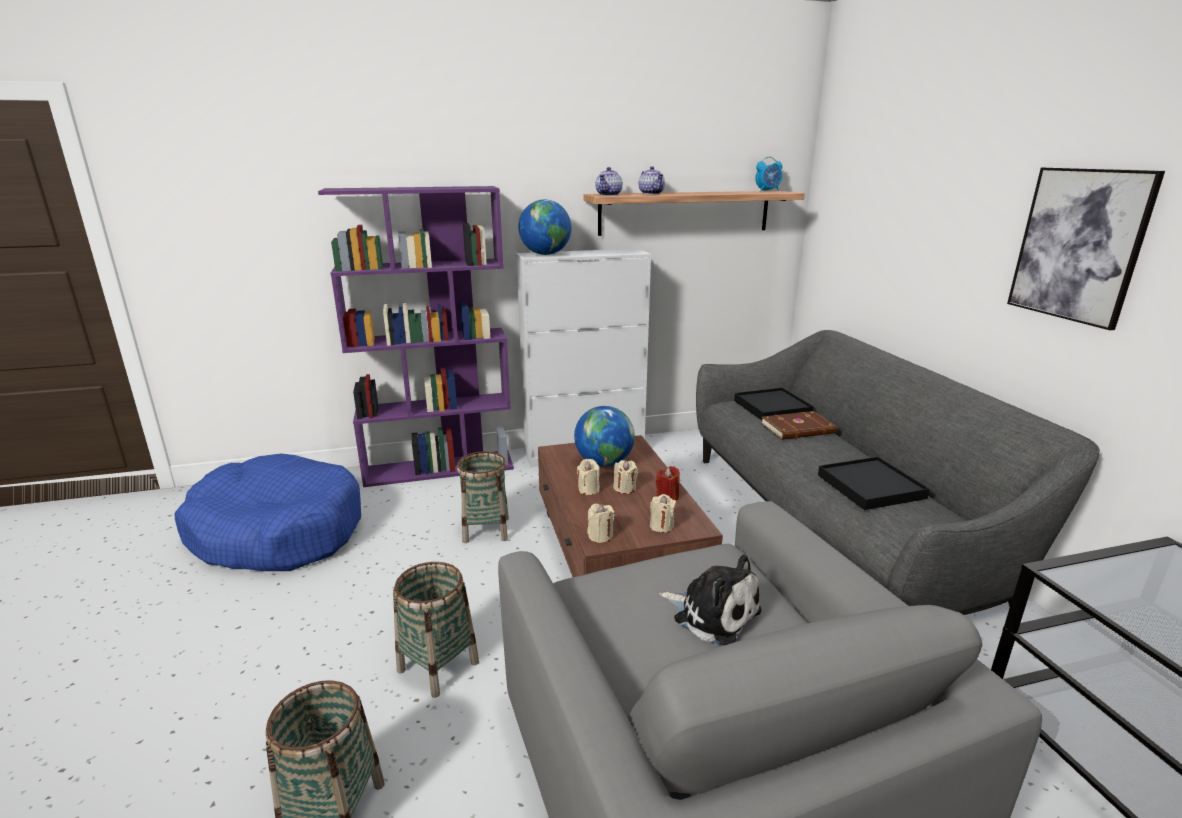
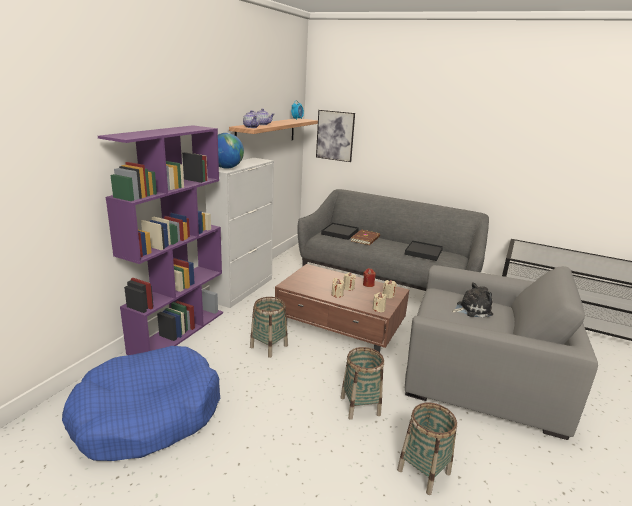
camera: 50 degrees left, 0 degrees up
globe [574,406,635,467] -> none
picture [1007,167,1165,330] -> picture moved to [316,110,355,162]

